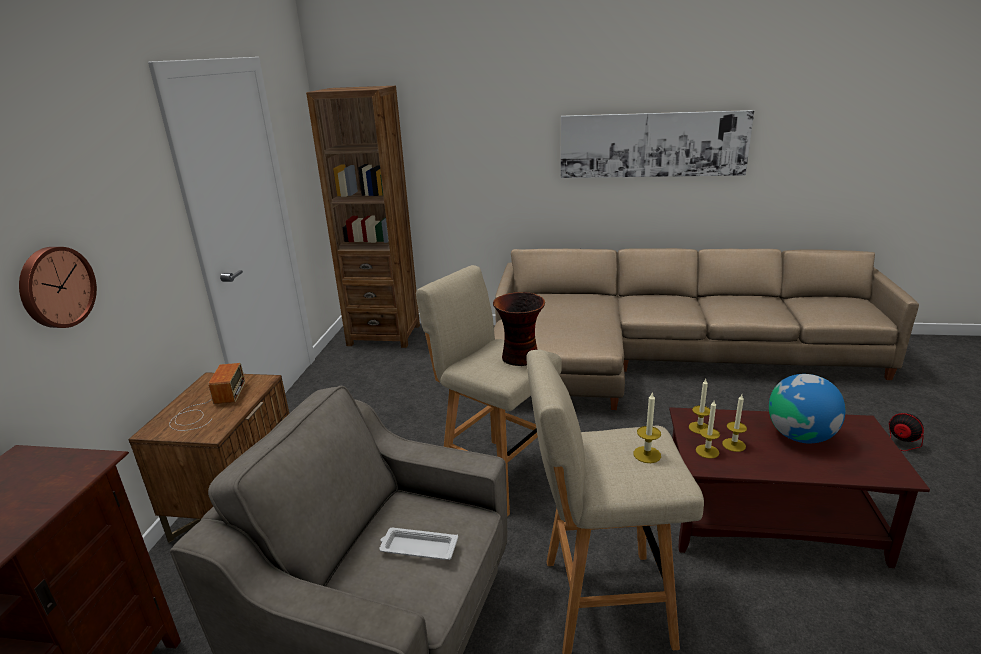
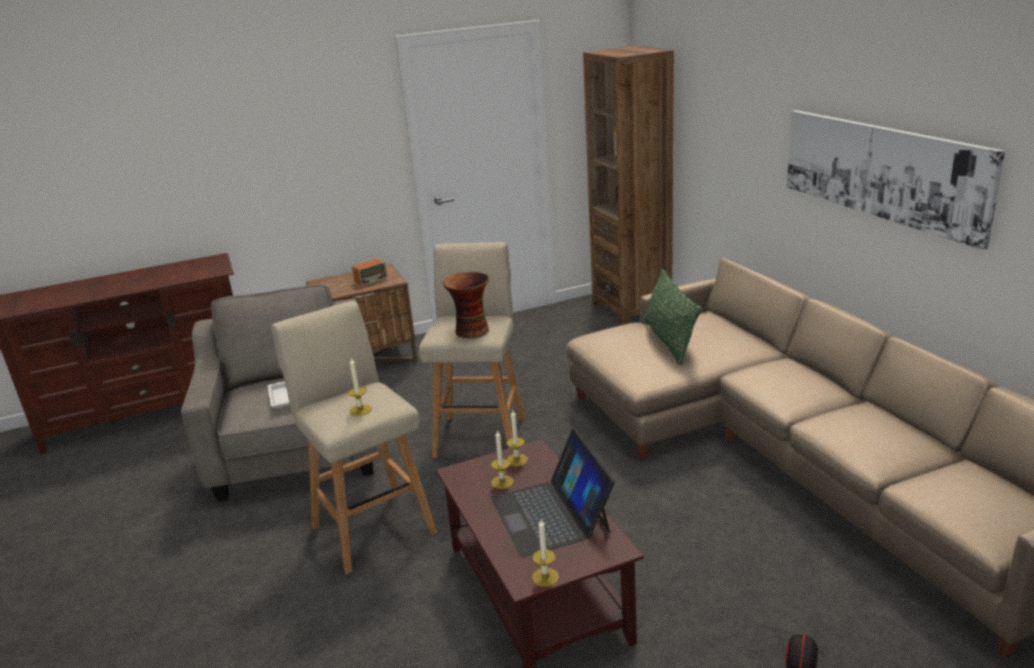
camera: 60 degrees right, 0 degrees up
wall clock [19,247,97,328] -> none
candle [696,401,720,459] -> candle moved to [532,520,559,587]
globe [769,374,845,443] -> laptop [491,429,615,557]
none -> green pillow [644,269,702,366]

